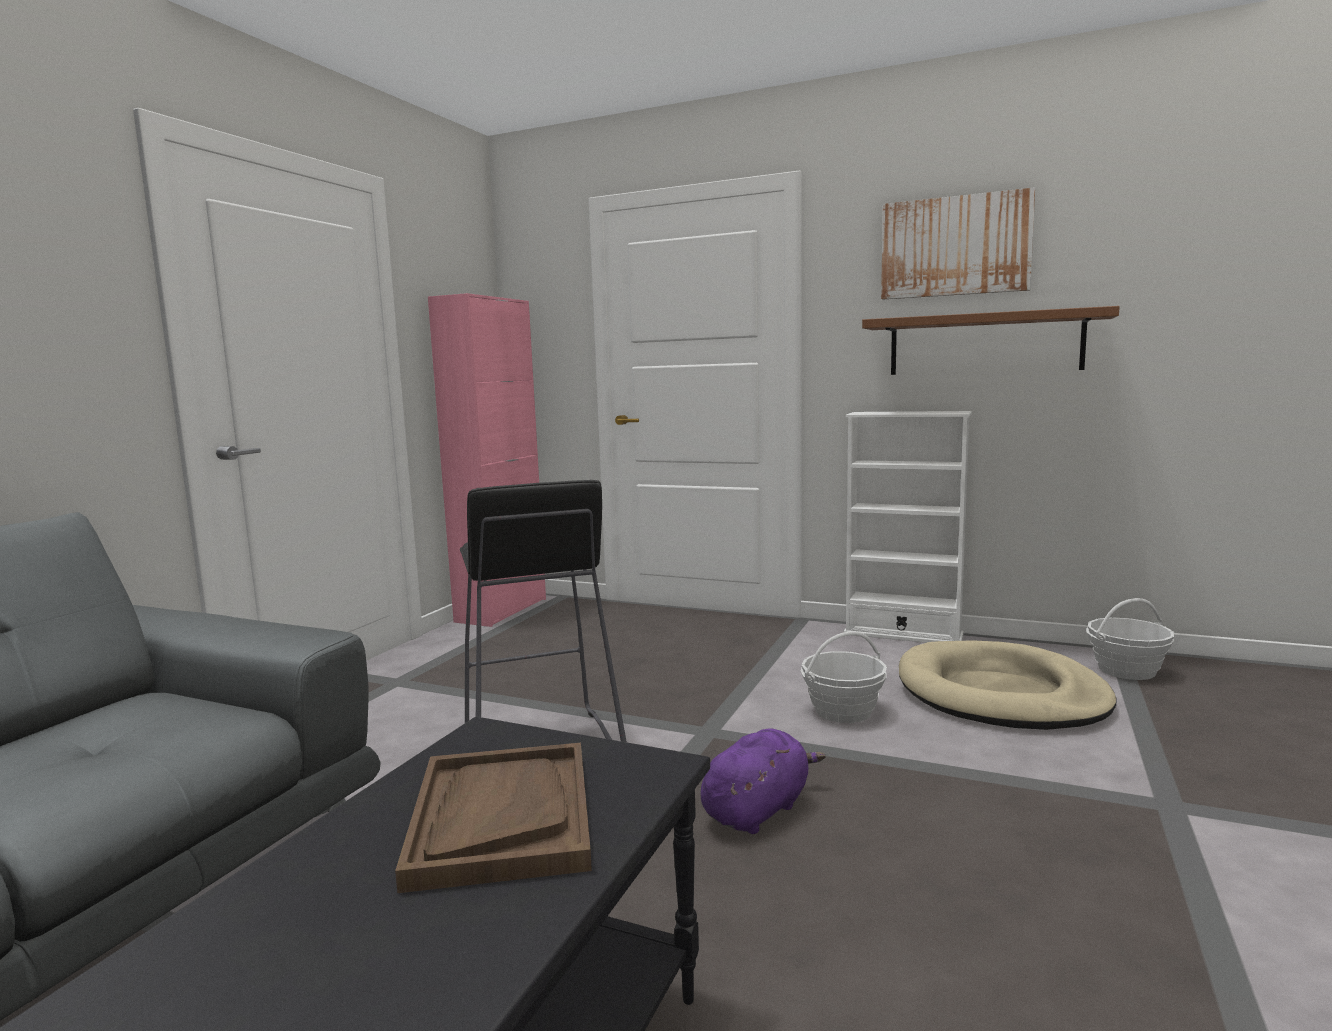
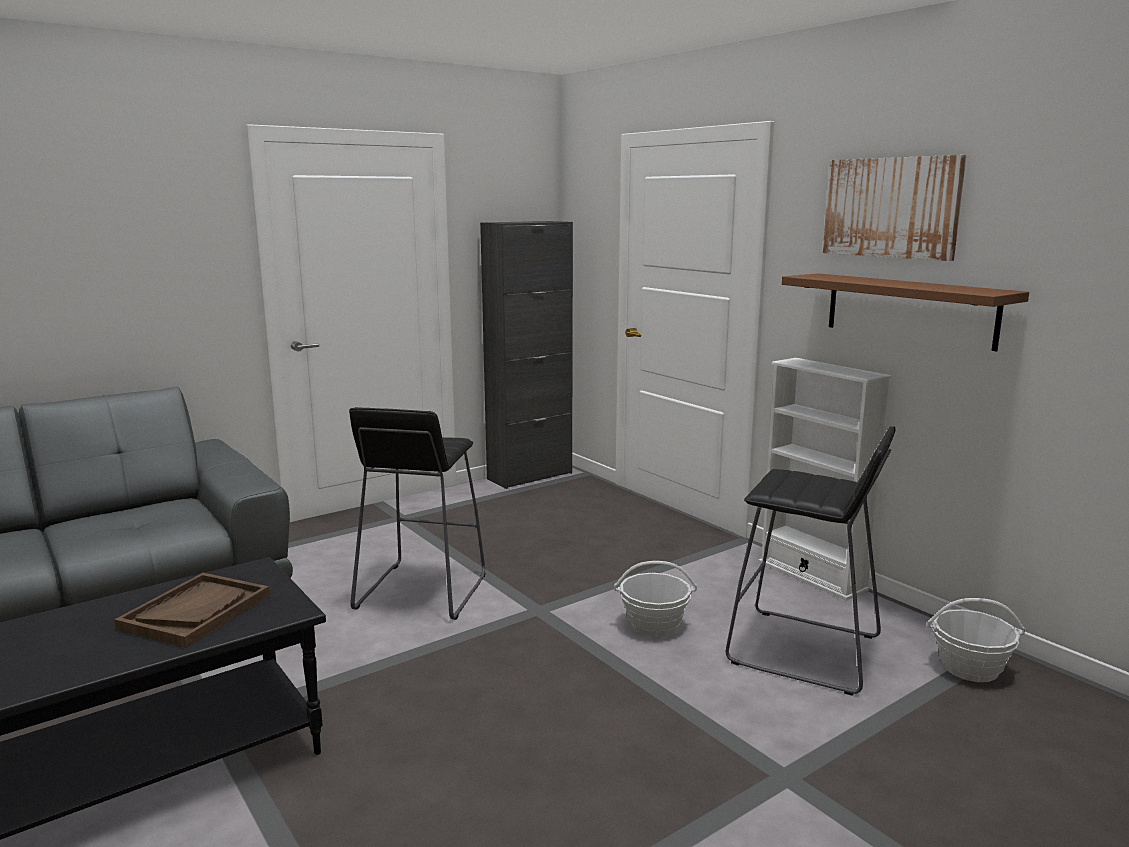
camera: 30 degrees right, 5 degrees up
pink cabinet [428,293,546,627] -> black cabinet [480,221,573,489]
purple plush toy [701,728,826,834] -> none
beige dog bed [899,640,1117,730] -> black stool [726,426,896,696]

